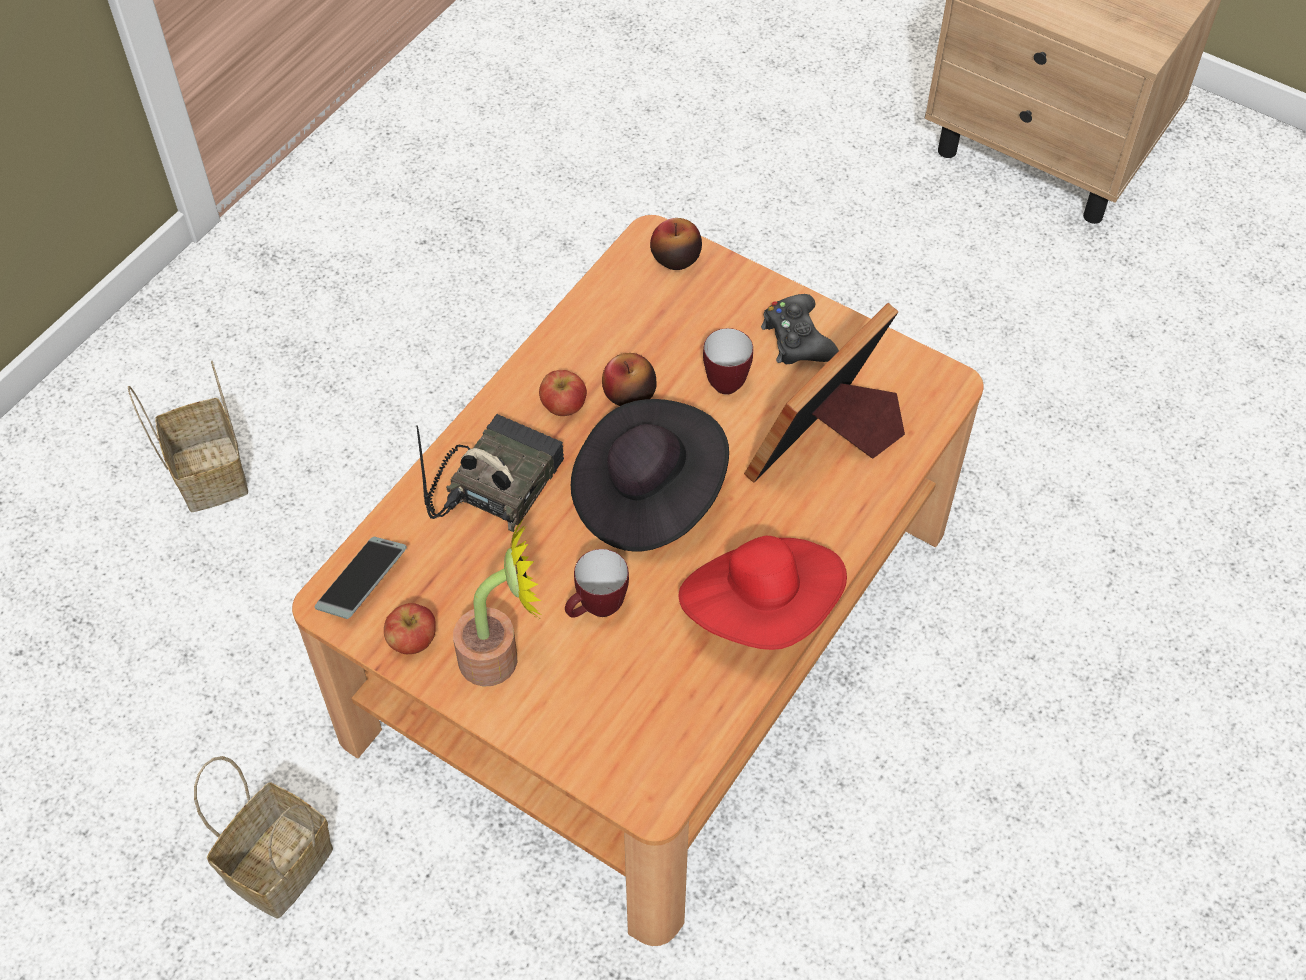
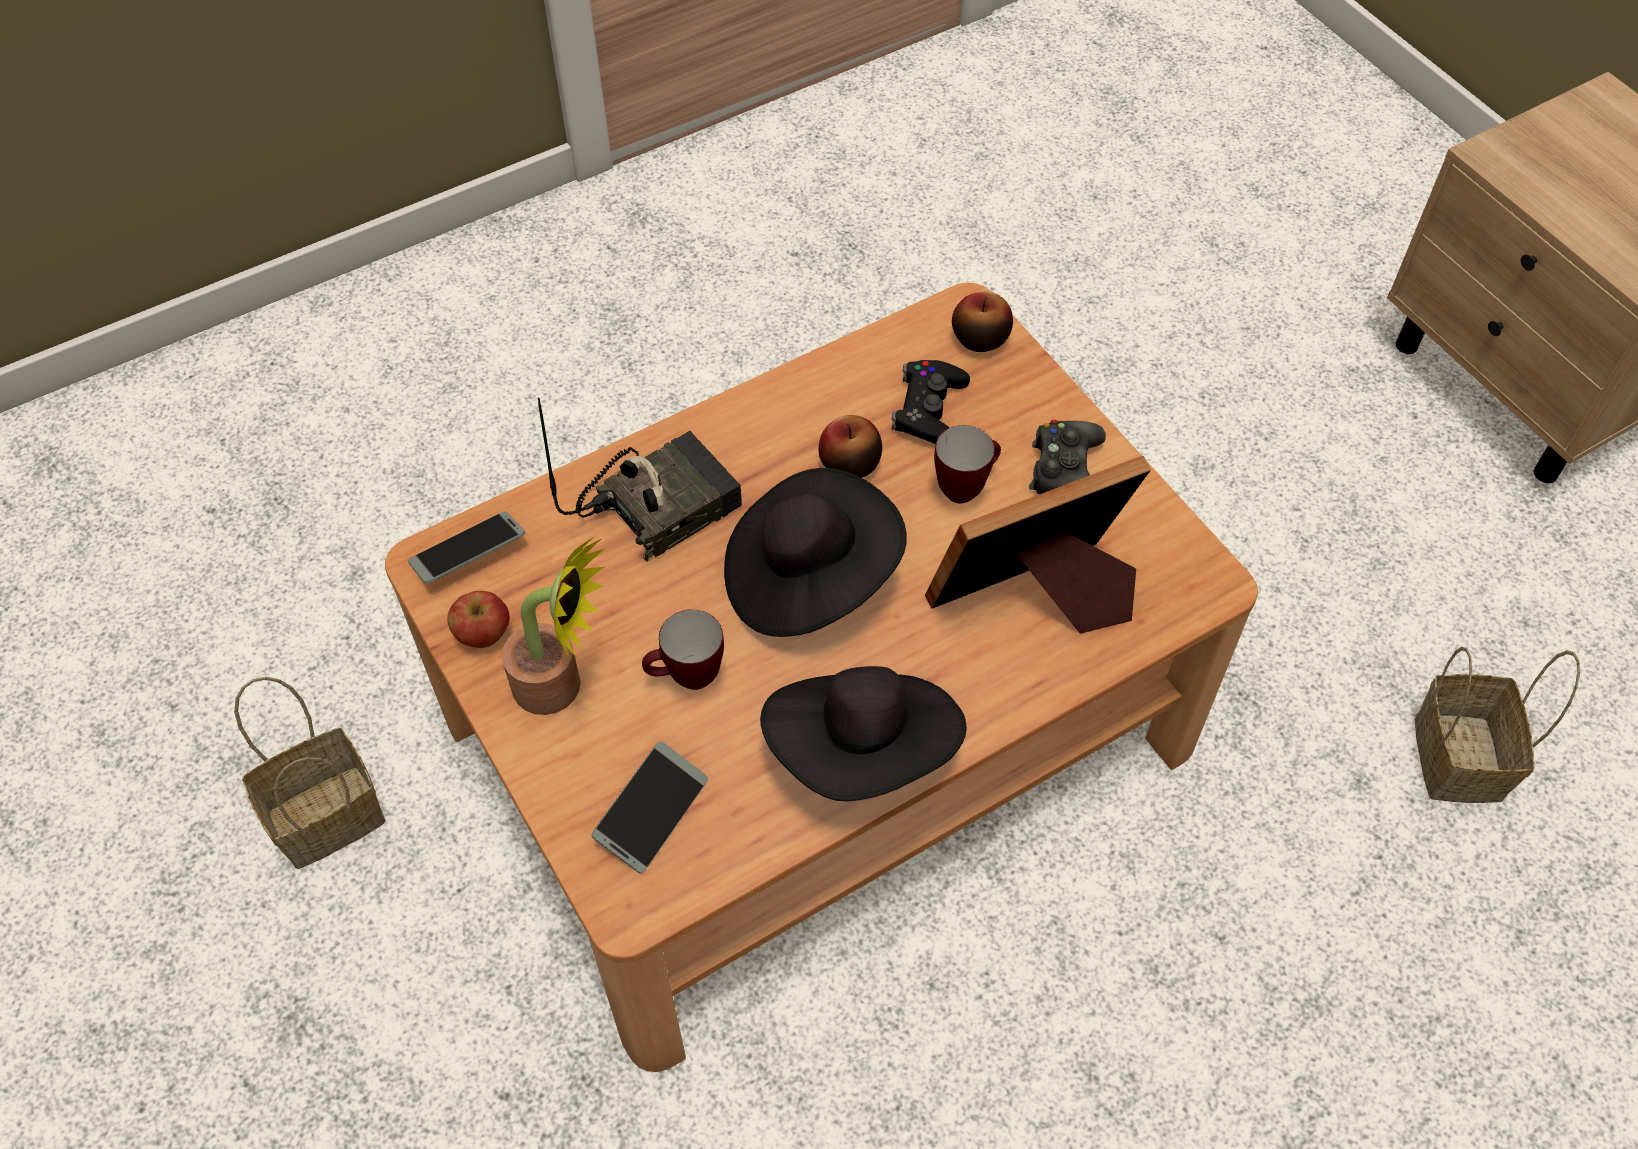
camera: 25 degrees right, 0 degrees up
basket [128,360,248,512] -> basket moved to [1415,646,1580,803]
apple [539,370,587,416] -> none
red hat [679,536,847,650] -> black hat [760,666,967,801]
none -> phone [592,741,708,873]
none -> black game controller [892,360,970,444]

